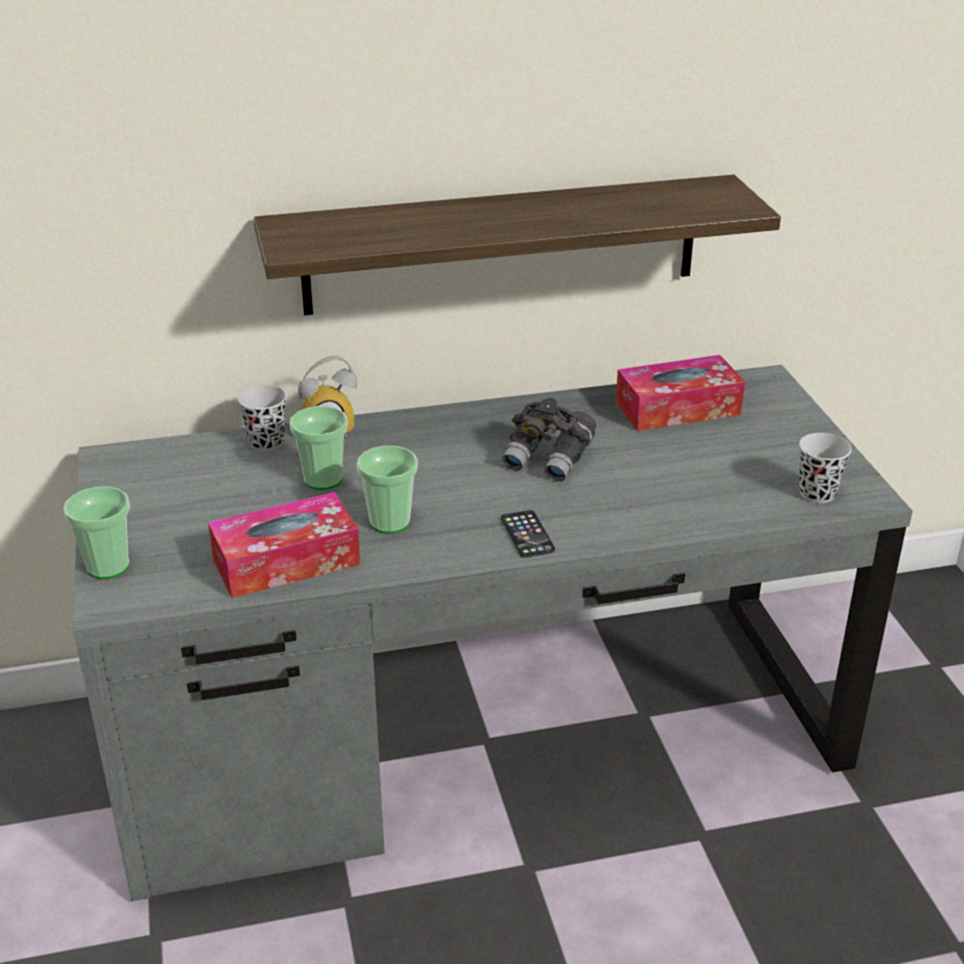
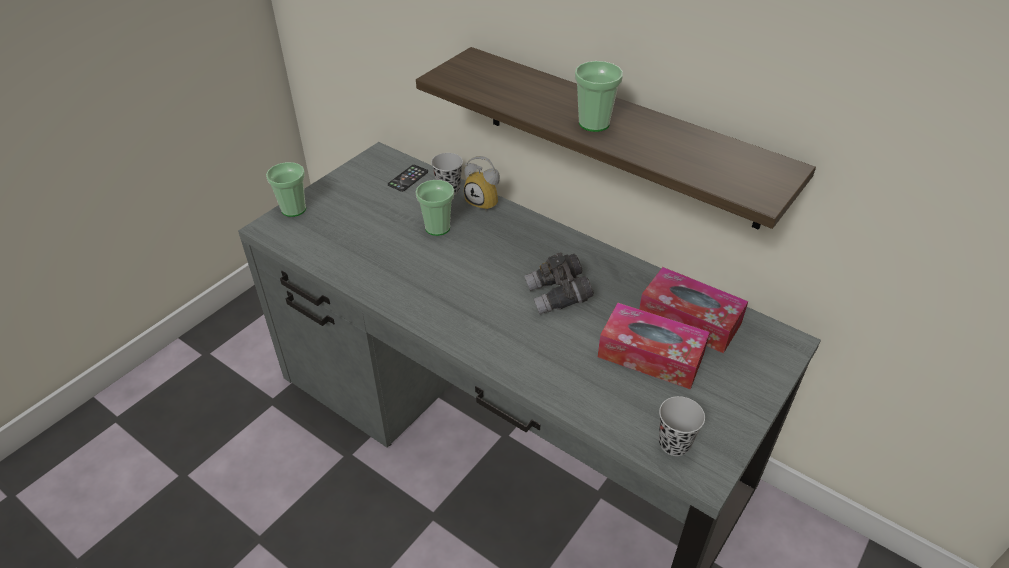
camera: 50 degrees right, 10 degrees up
tissue box [208,492,360,598] -> tissue box moved to [598,302,710,389]
cup [357,445,418,534] -> cup moved to [575,61,623,132]
phone [501,510,555,558] -> phone moved to [388,165,428,192]

